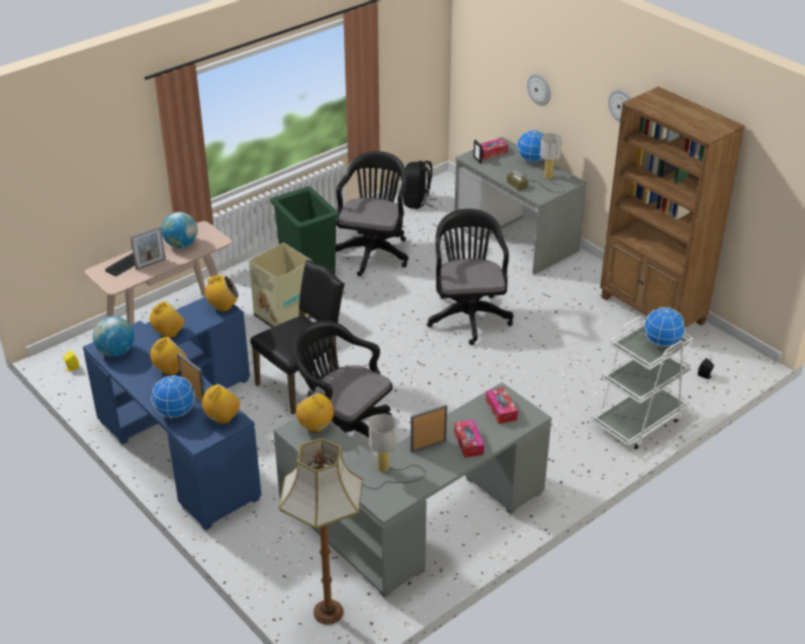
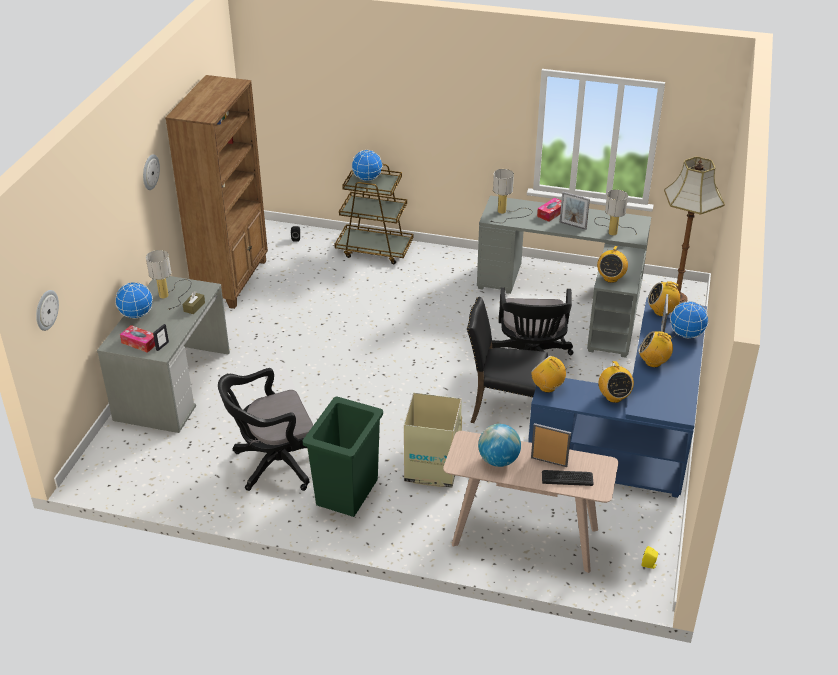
camera: 125 degrees left, 0 degrees up
globe [93,316,134,357] -> none
radio [150,301,185,338] -> radio turned 120 degrees counterclockwise [599,361,634,403]
black backpack [403,161,437,209] -> none
black office chair [427,209,513,345] -> none
tissue box [486,387,518,424] -> table lamp [490,169,533,223]
wall clock [527,74,551,106] -> wall clock moved to [36,290,59,331]
white cart [591,316,693,449] -> brown cart [334,164,413,265]

